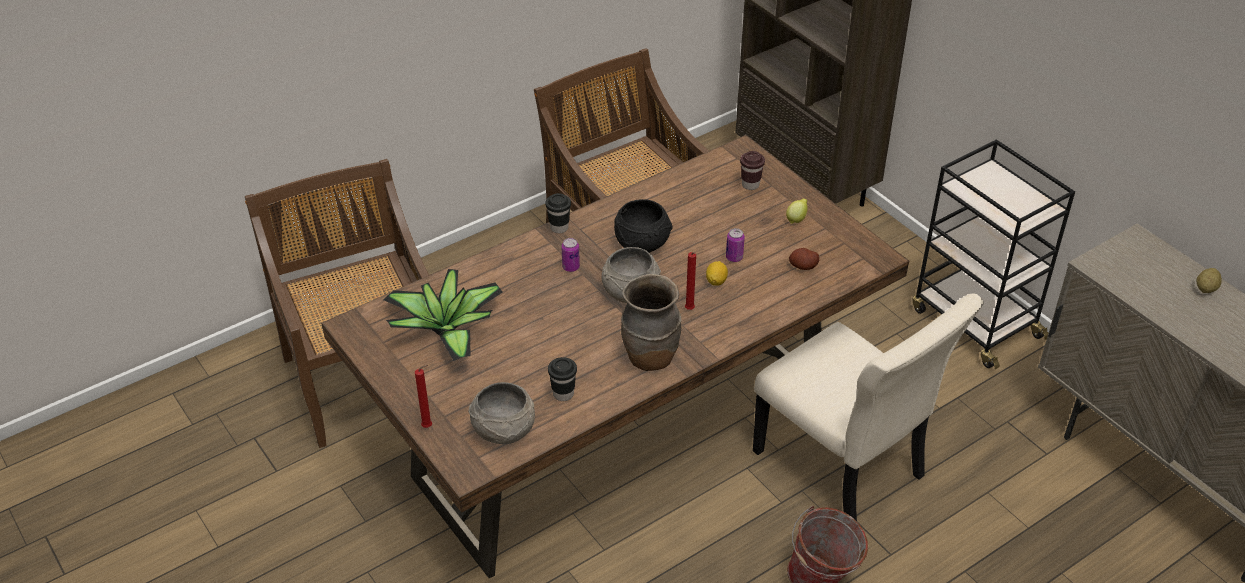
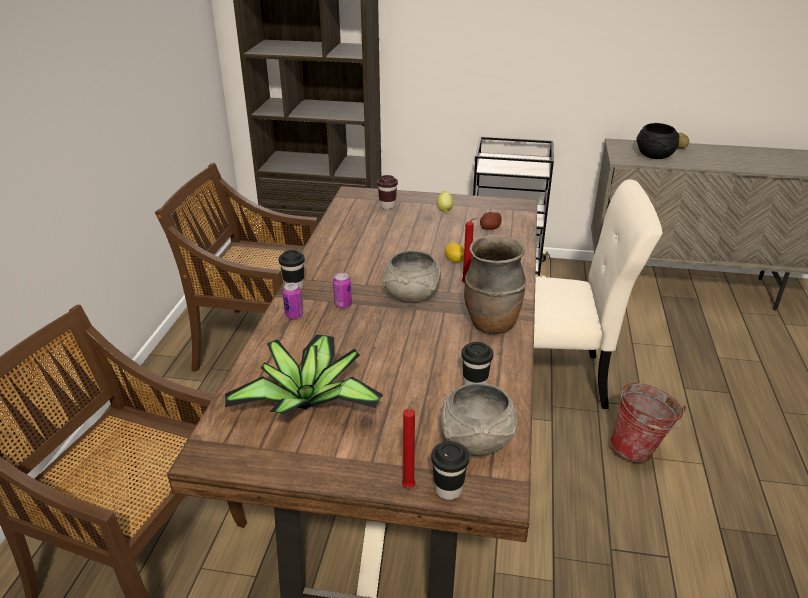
camera: 45 degrees left, 10 degrees down
black bowl [614,199,672,253] -> black bowl moved to [636,123,680,159]
can [726,228,745,262] -> can moved to [282,282,303,319]
none -> black cup [431,441,469,500]

